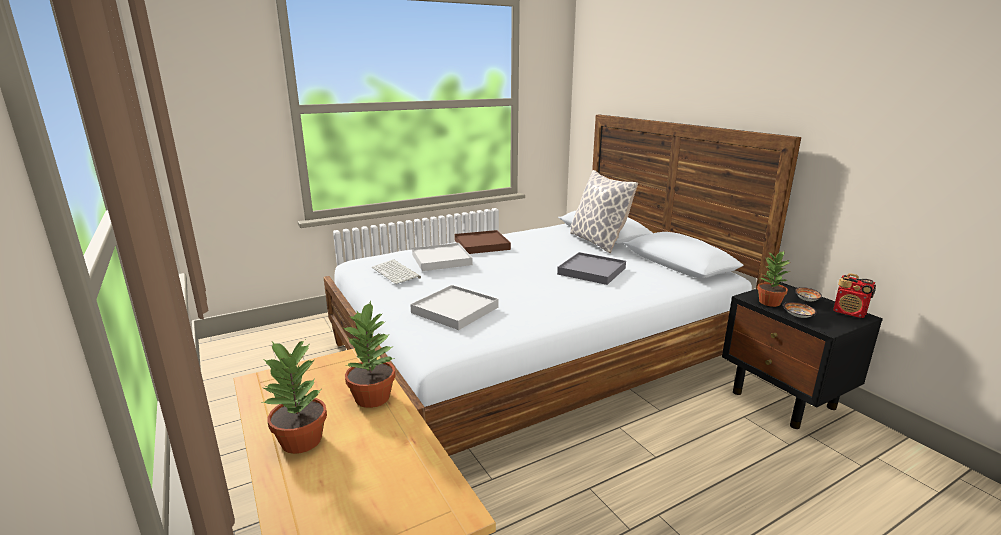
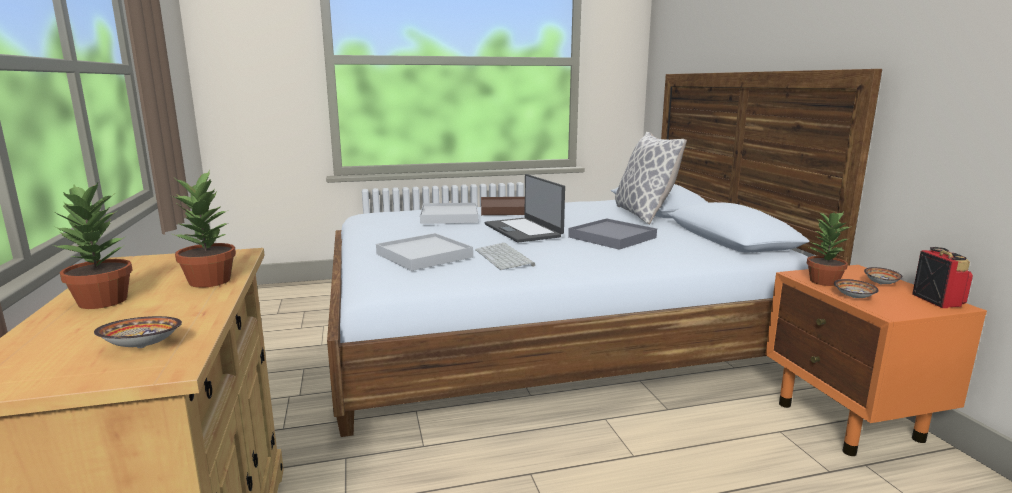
camera: 15 degrees right, 5 degrees down
keyboard [372,260,421,284] -> keyboard moved to [475,243,535,270]
black nightstand [722,282,883,429] -> orange nightstand [765,265,987,456]
radio [833,273,876,318] -> radio turned 150 degrees counterclockwise [912,247,973,308]
none -> bowl [94,316,182,348]
none -> laptop [485,174,565,243]

